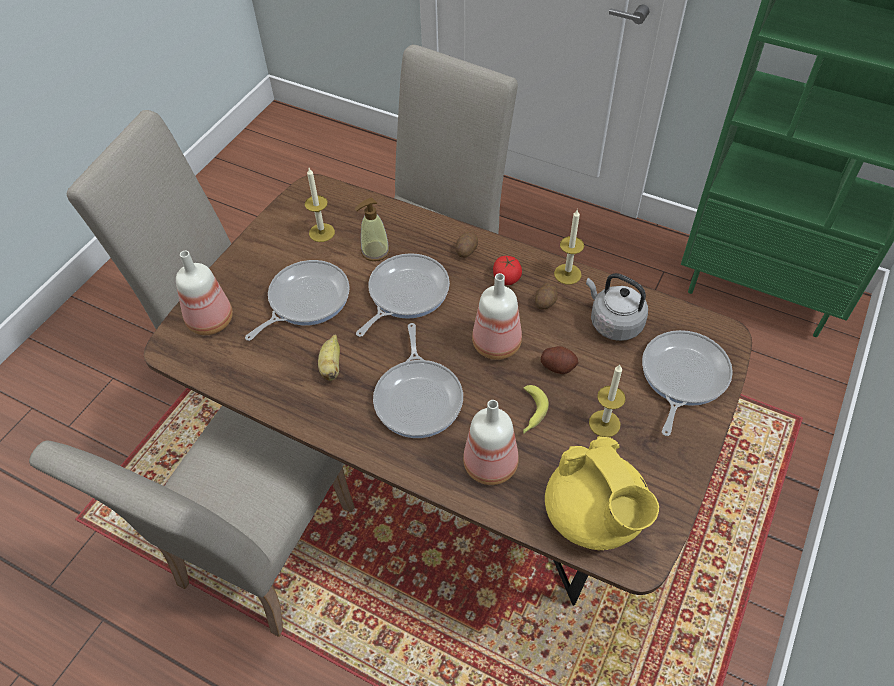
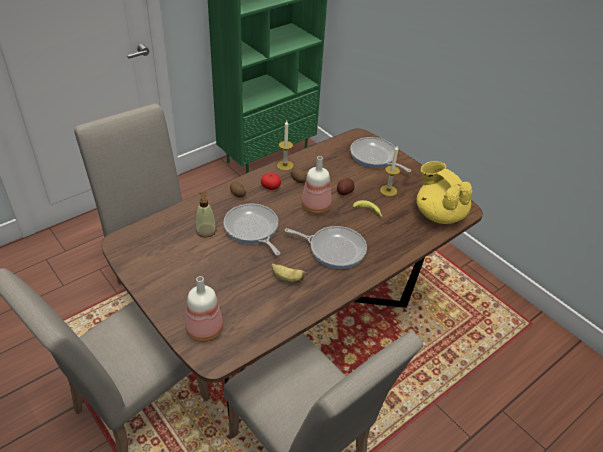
camera: 70 degrees left, 10 degrees down
frying pan [245,260,350,341] -> none
candle [305,168,335,242] -> none
bottle [463,400,519,485] -> none
yellow teapot [545,436,659,550] -> yellow teapot turned 120 degrees counterclockwise [417,161,472,224]
grey kettle [586,273,648,341] -> none

